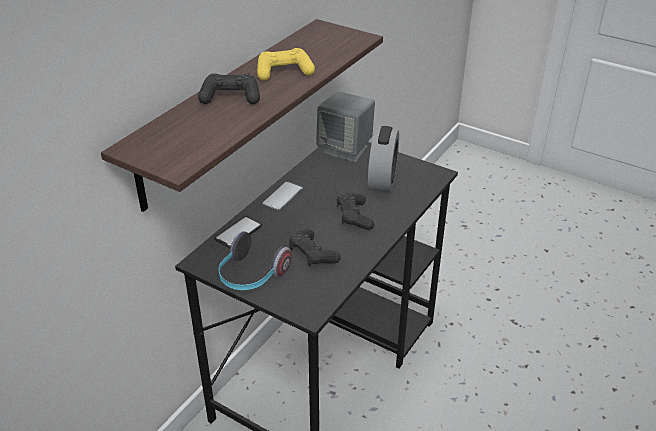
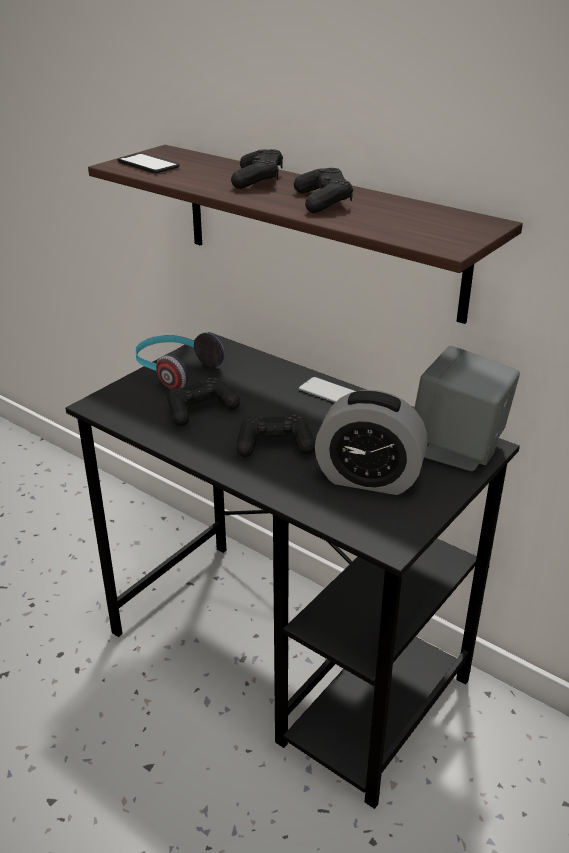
camera: 95 degrees right, 5 degrees down
phone [214,216,262,248] -> phone moved to [118,153,180,173]
yellow game controller [257,48,315,81] -> black game controller [294,168,353,213]

